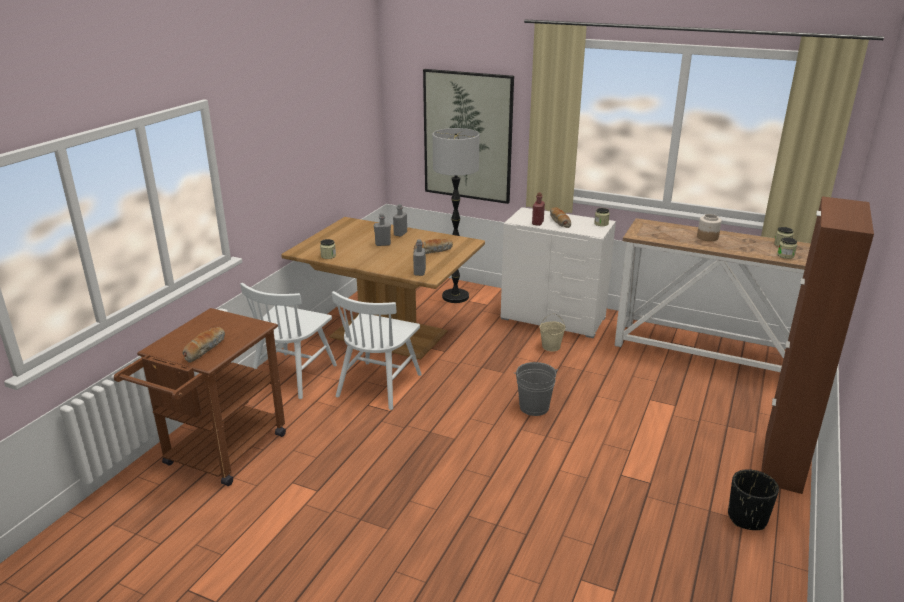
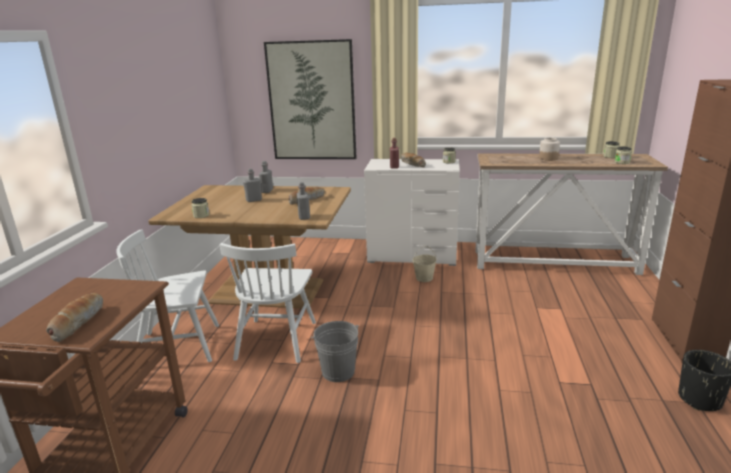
camera: 15 degrees left, 5 degrees down
white chair [240,283,337,399] -> white chair turned 75 degrees clockwise [116,230,219,362]
floor lamp [433,128,480,303] -> none
grey bucket [514,362,558,416] -> grey bucket moved to [311,321,359,382]

